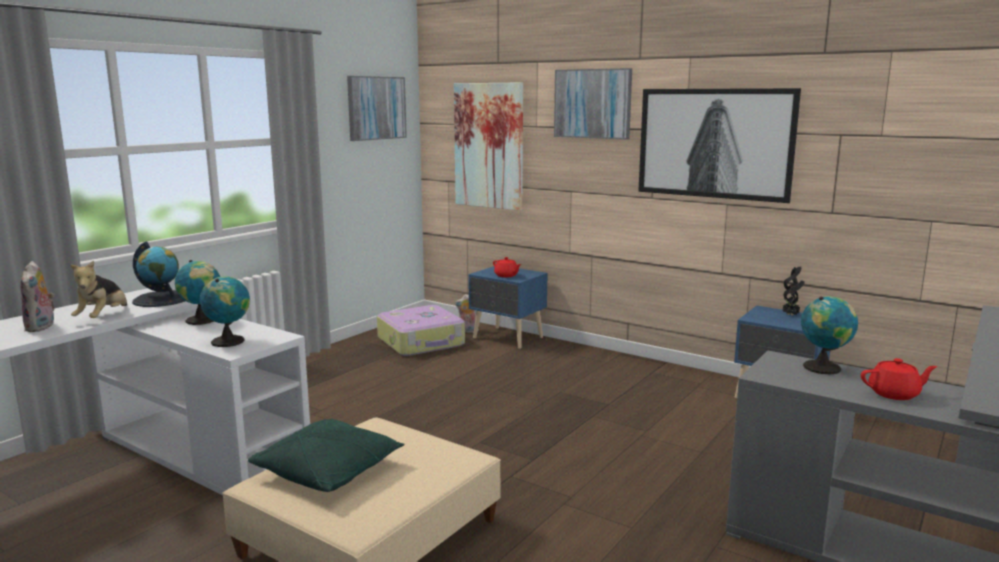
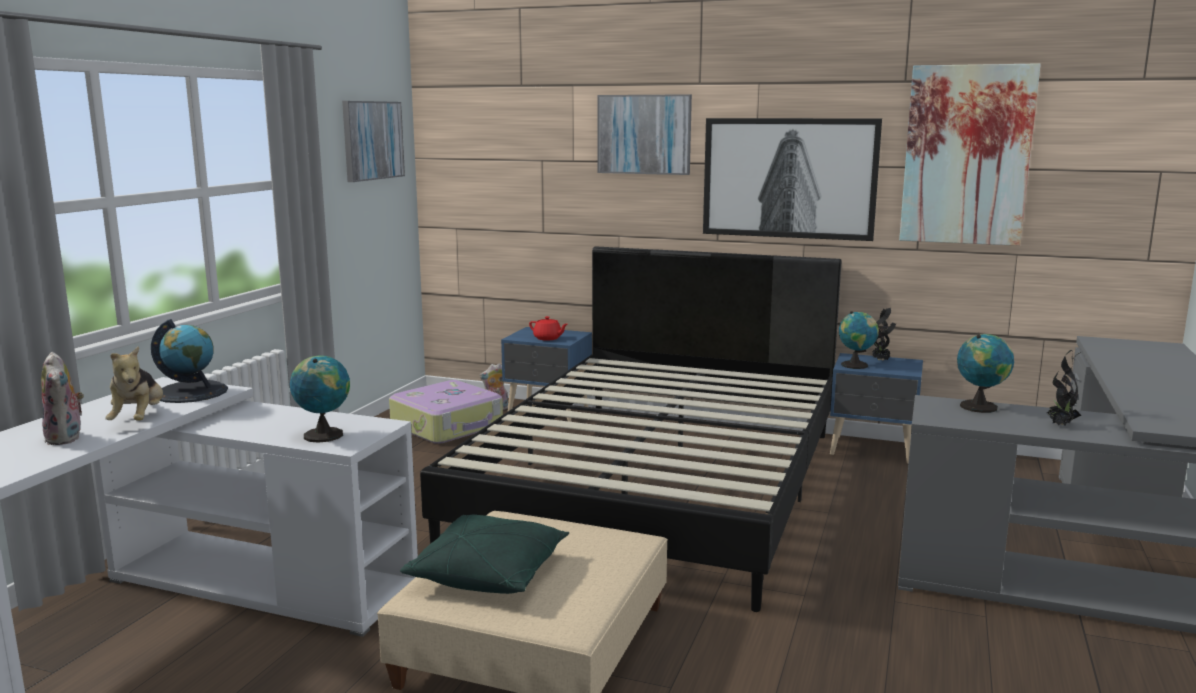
camera: 15 degrees left, 0 degrees up
globe [175,260,220,325] -> globe moved to [839,311,879,369]
picture [454,82,523,211] -> picture moved to [899,63,1041,246]
red teapot [861,358,937,400] -> potted plant [1047,350,1082,426]
none -> black bed [420,246,842,612]

